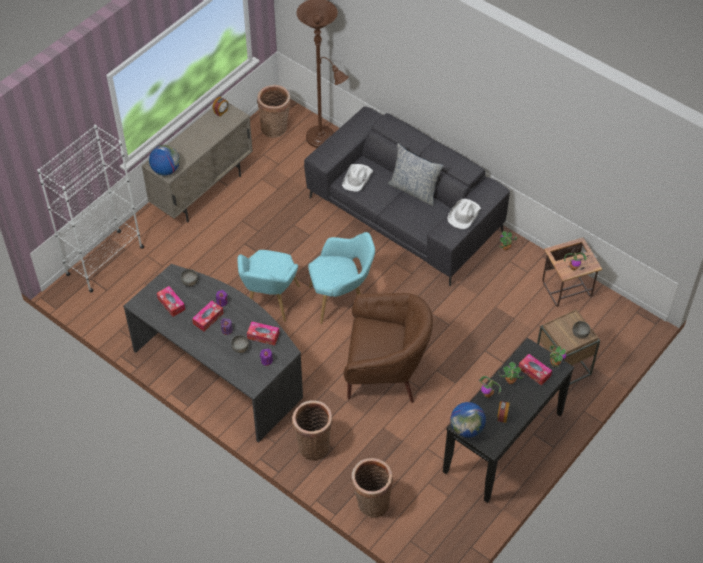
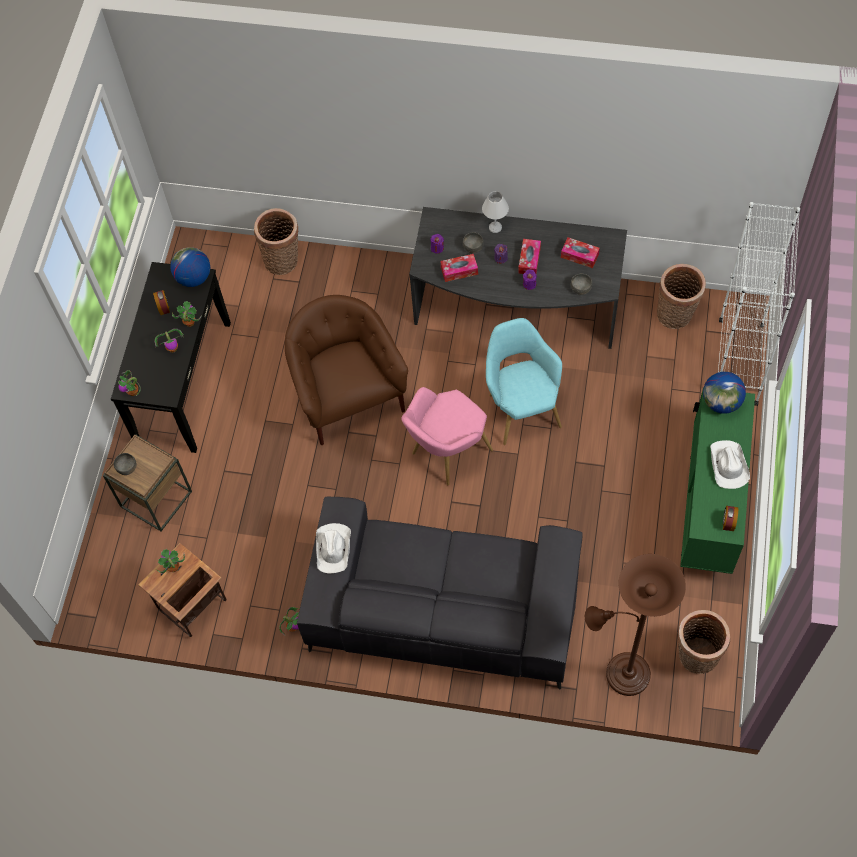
camera: 155 degrees right, 10 degrees up
beige cabinet [142,103,253,223] -> green cabinet [680,387,755,574]
basket [292,401,332,461] -> basket moved to [657,264,706,329]
turquoise armchair [308,232,375,324] -> pink armchair [402,387,493,485]
white hat [342,164,373,191] -> white hat moved to [710,440,750,489]
brown armchair [344,293,433,403] -> brown armchair turned 90 degrees clockwise [285,295,408,445]
pillow [388,143,443,206] -> none
tissue box [519,354,552,385] -> none
none -> white table lamp [482,191,509,233]

